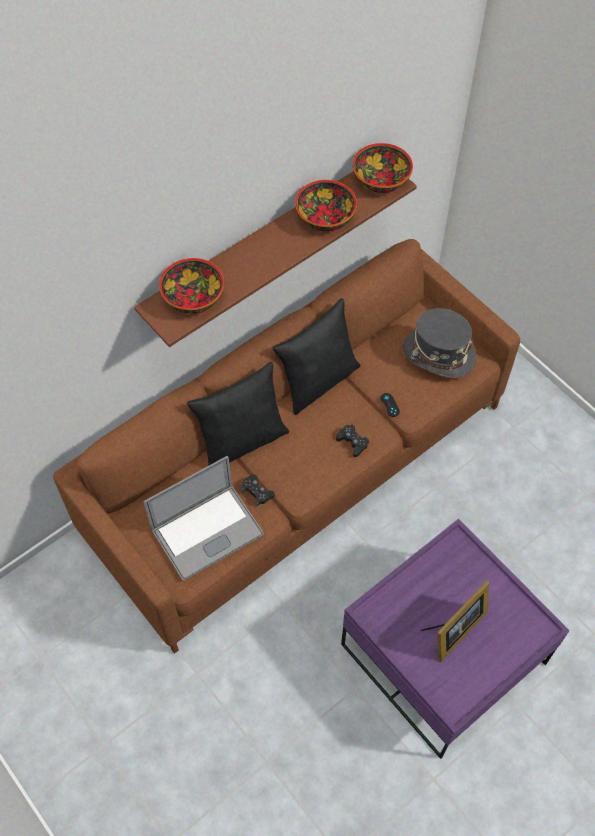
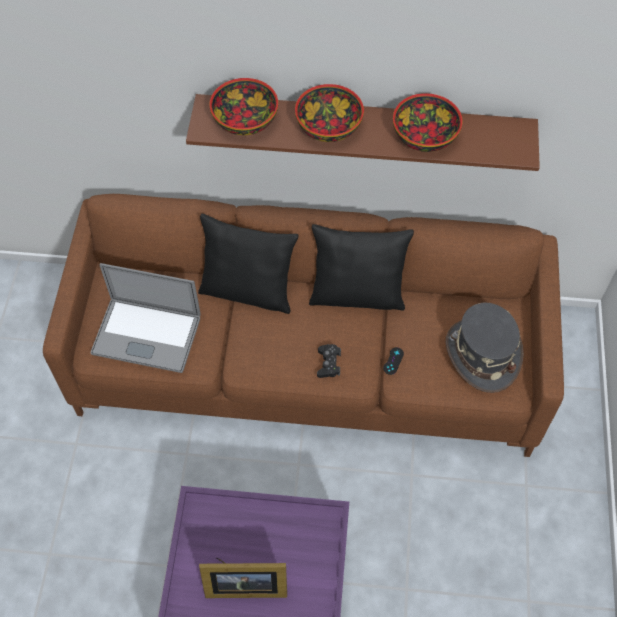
camera: 45 degrees right, 0 degrees up
black game controller [241,474,275,506] -> none
bowl [353,143,413,193] -> bowl moved to [295,84,364,142]

